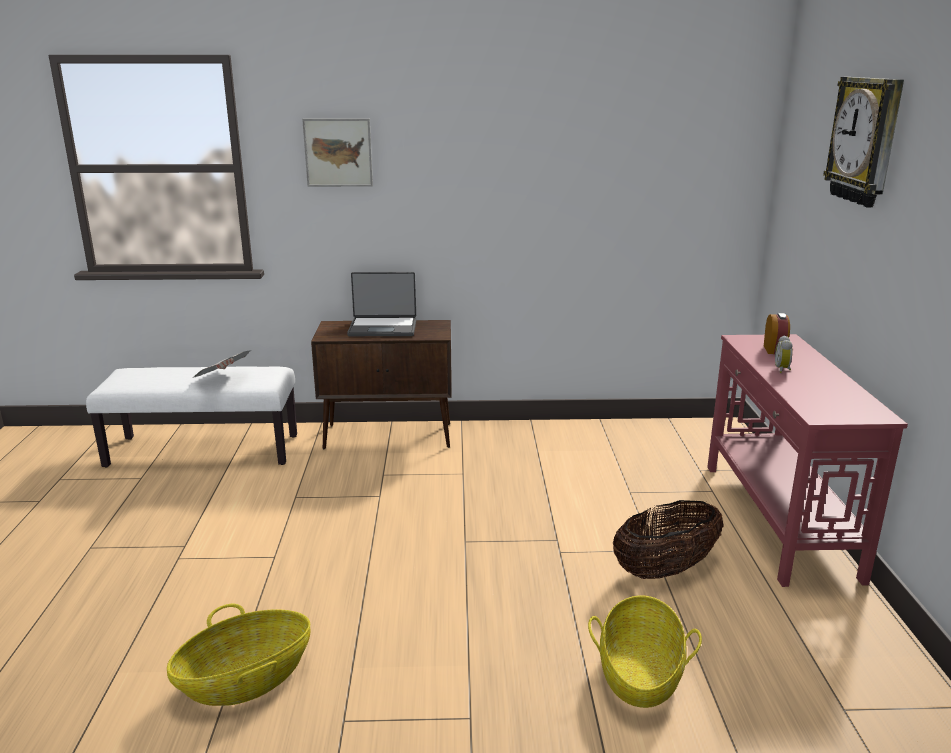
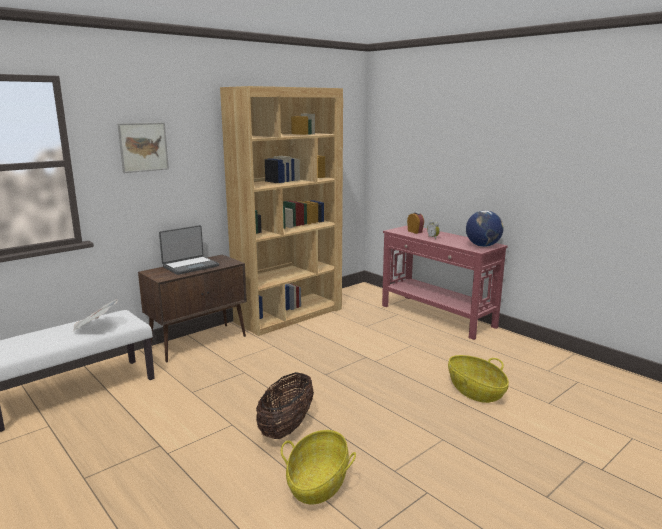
camera: 40 degrees left, 5 degrees down
basket [613,500,724,579] -> basket moved to [256,372,314,439]
wall clock [823,77,904,207] -> none
none -> brown bookcase [220,86,343,336]
none -> globe [466,210,504,247]

